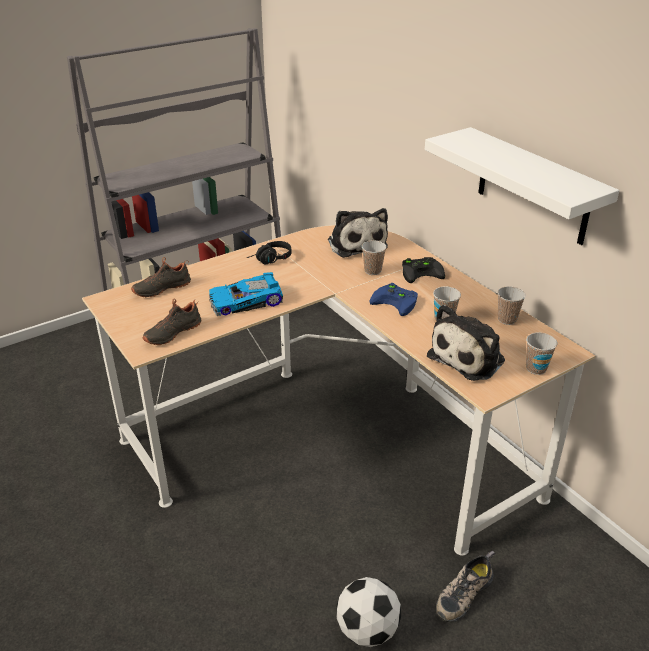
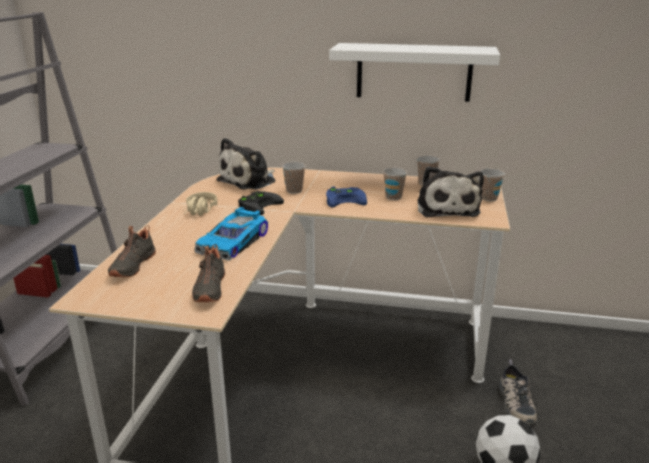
camera: 45 degrees left, 10 degrees down
black headphones [247,241,292,264] -> beige headphones [184,192,217,216]
plush toy [328,208,388,258] -> plush toy turned 105 degrees clockwise [216,138,275,190]
black game controller [402,257,445,283] -> black game controller moved to [238,191,284,215]

